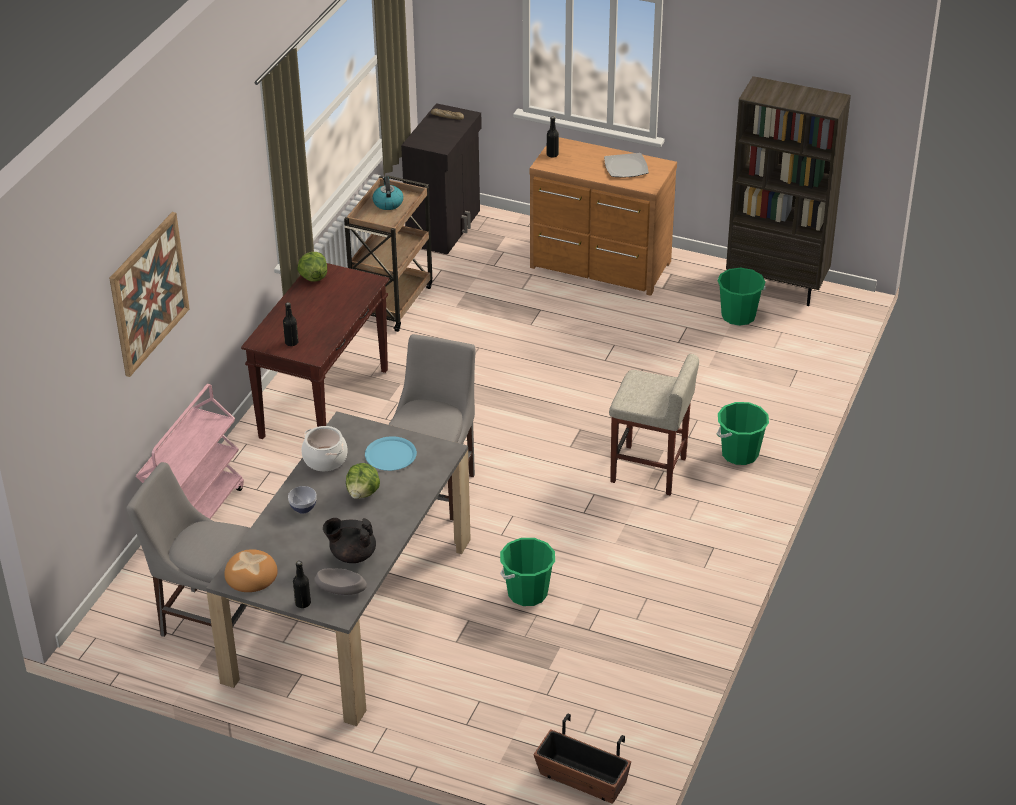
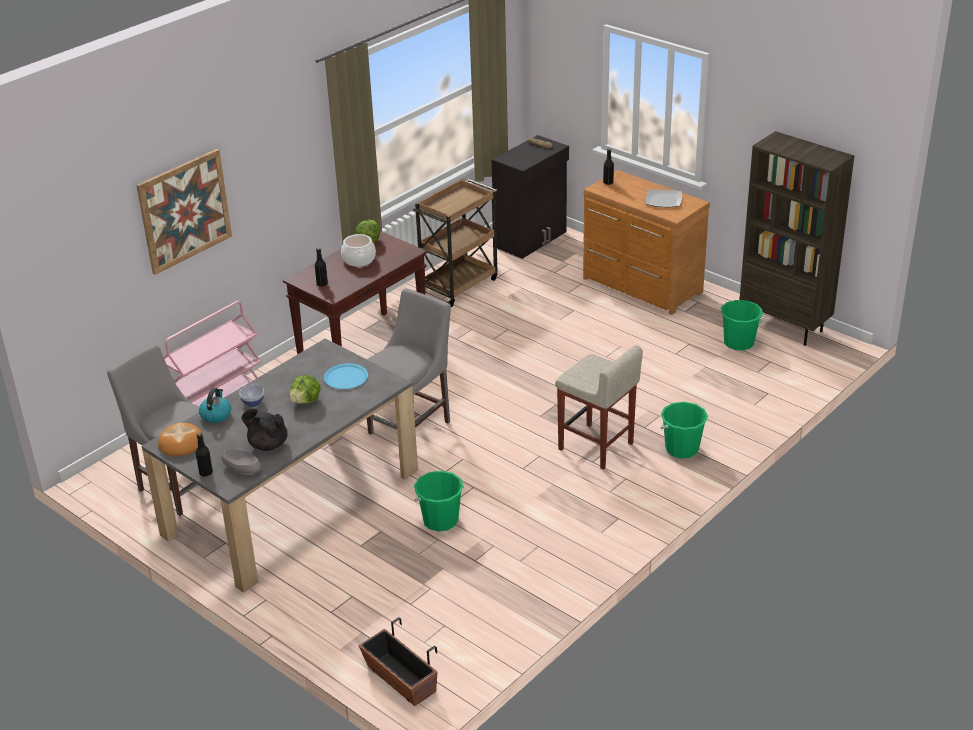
camera: 20 degrees right, 5 degrees down
cooking pot [301,426,348,471] -> cooking pot moved to [341,234,376,267]
kettle [372,176,403,210] -> kettle moved to [199,388,231,423]

